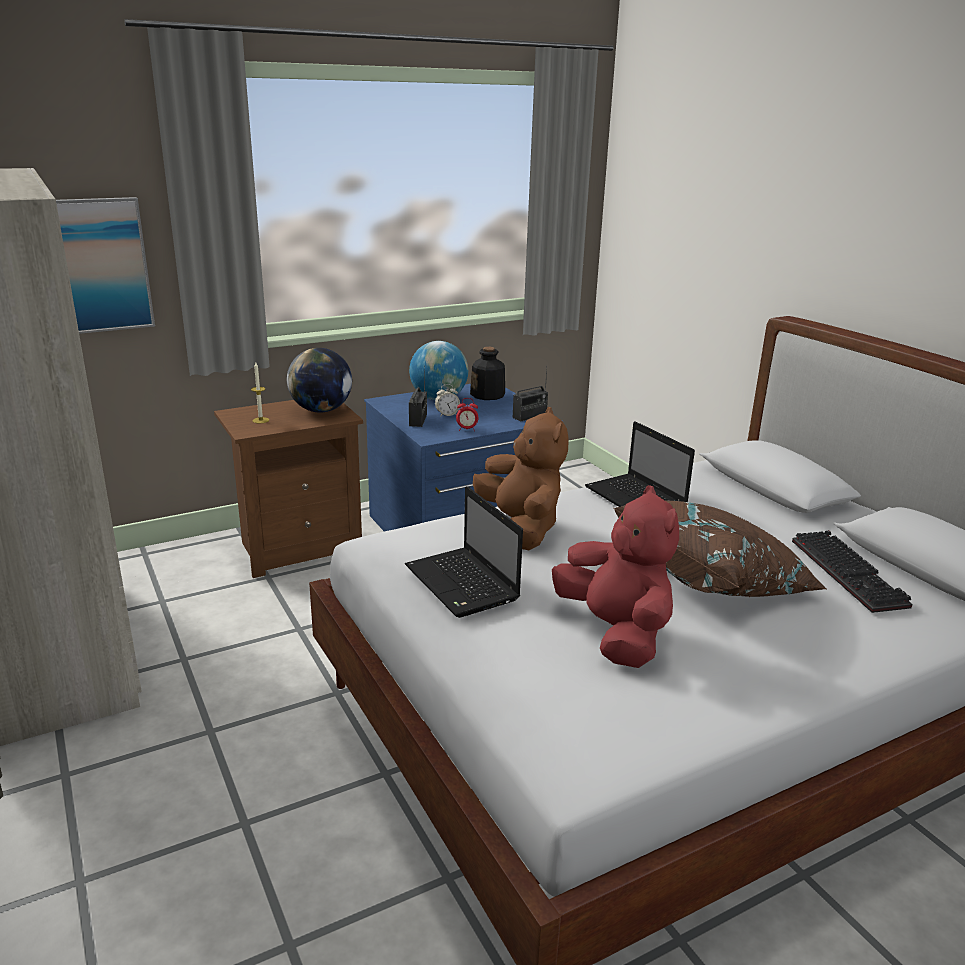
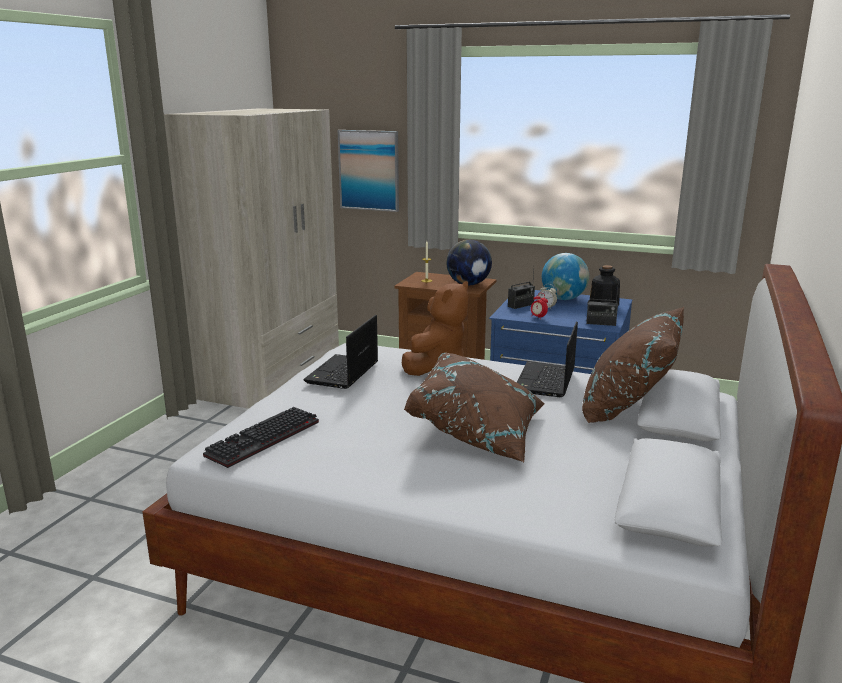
camera: 50 degrees right, 5 degrees down
red plush toy [552,485,679,668] -> none
keyboard [792,530,912,613] -> keyboard moved to [203,407,319,468]
none -> brown pillow [582,307,684,423]

